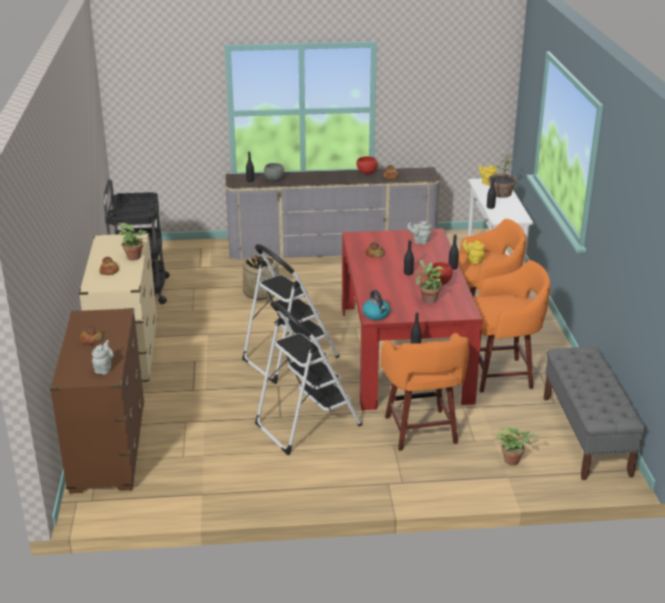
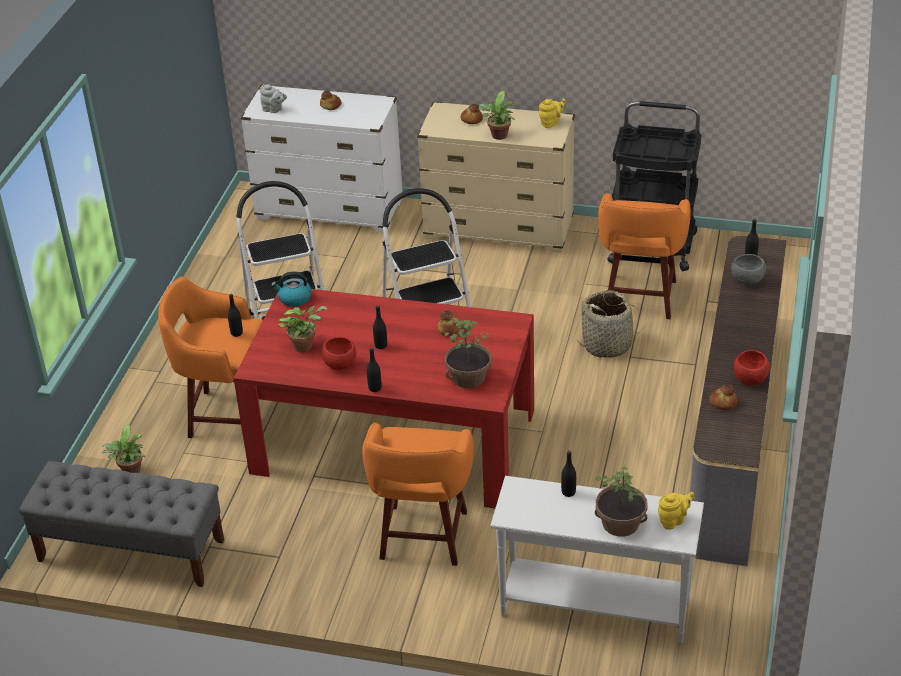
camera: 110 degrees right, 10 degrees up
brown dresser [50,308,144,494] -> white dresser [241,85,403,232]
grey teapot [407,221,432,245] -> potted plant [444,319,492,388]
yellow teapot [463,240,485,264] -> yellow teapot moved to [539,99,565,128]
orange stool [473,260,550,392] -> orange stool moved to [598,193,691,319]

